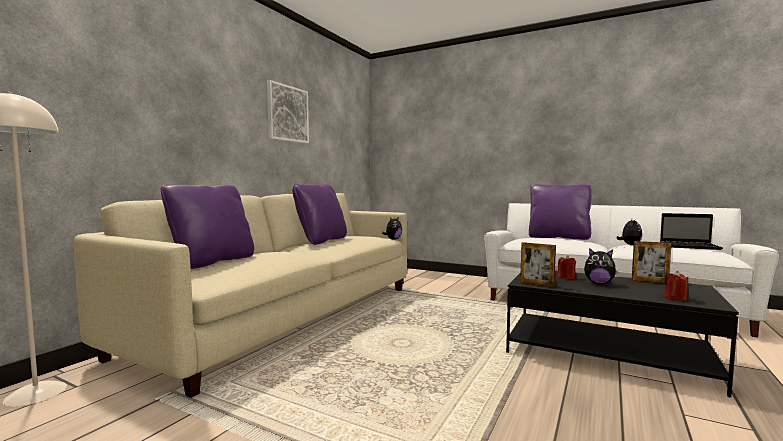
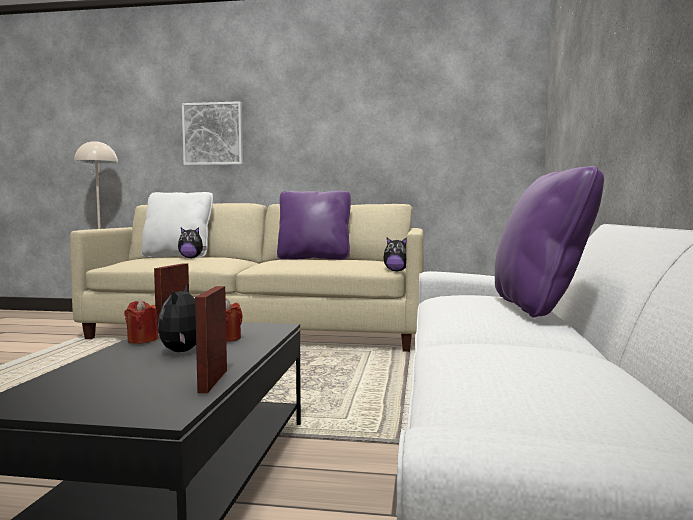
camera: 70 degrees right, 0 degrees up
purple pillow [161,184,254,269] -> white pillow [141,192,213,258]
picture [267,80,309,144] -> picture moved to [182,101,243,165]
plush toy [616,219,642,245] -> plush toy moved to [178,227,207,258]
laptop [660,213,723,250] -> none
red candle [664,271,689,301] -> red candle moved to [125,300,158,344]

